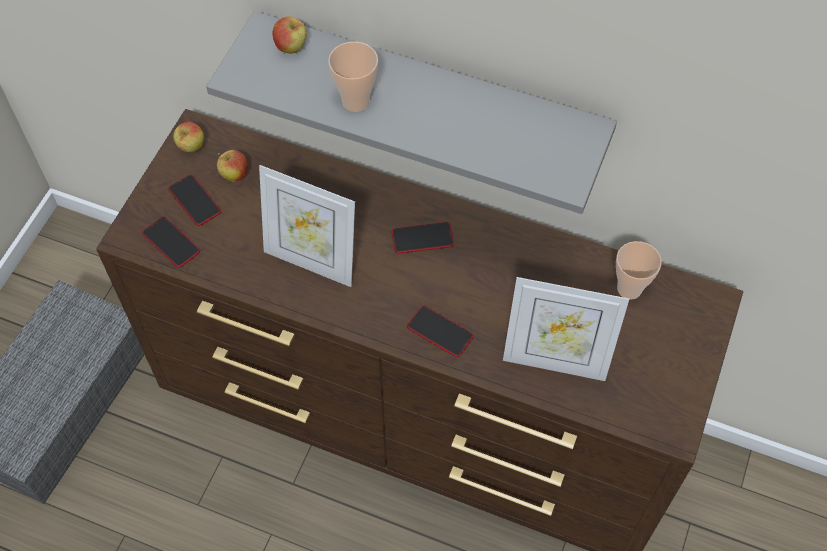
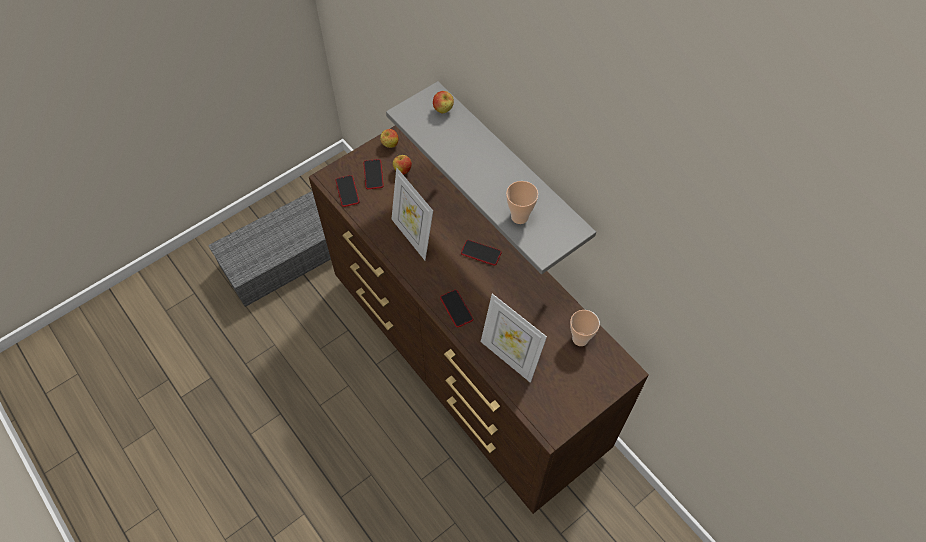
camera: 30 degrees right, 0 degrees up
cup [328,41,378,112] -> cup moved to [506,181,538,224]

